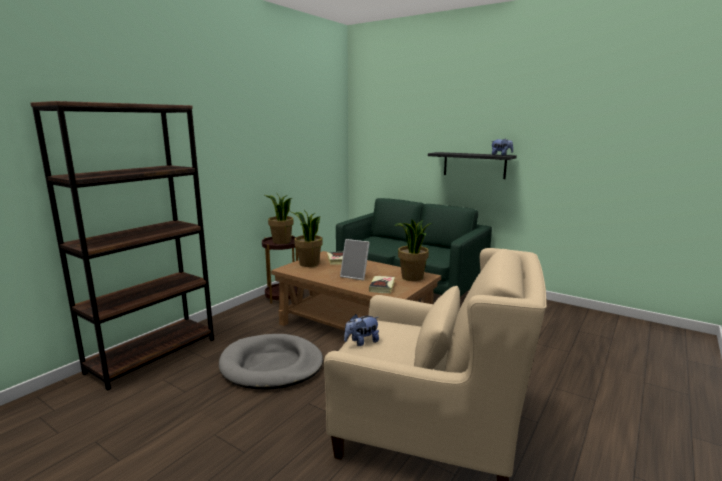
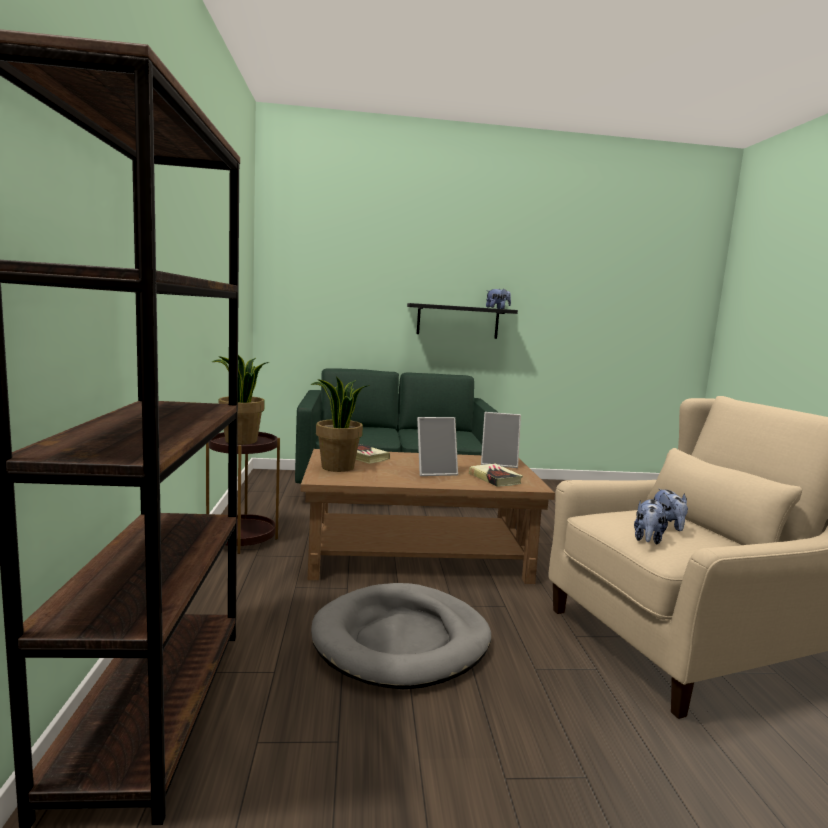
camera: 40 degrees left, 5 degrees down
potted plant [394,219,432,281] -> picture frame [481,412,521,468]
none -> plush toy [654,489,688,531]

